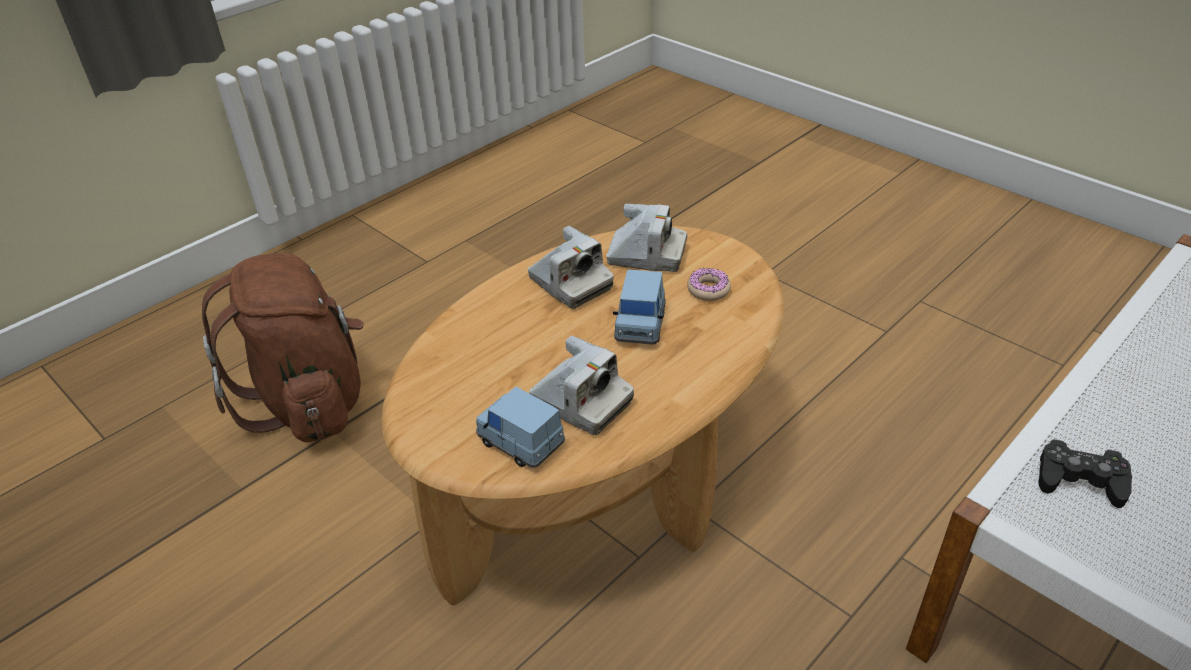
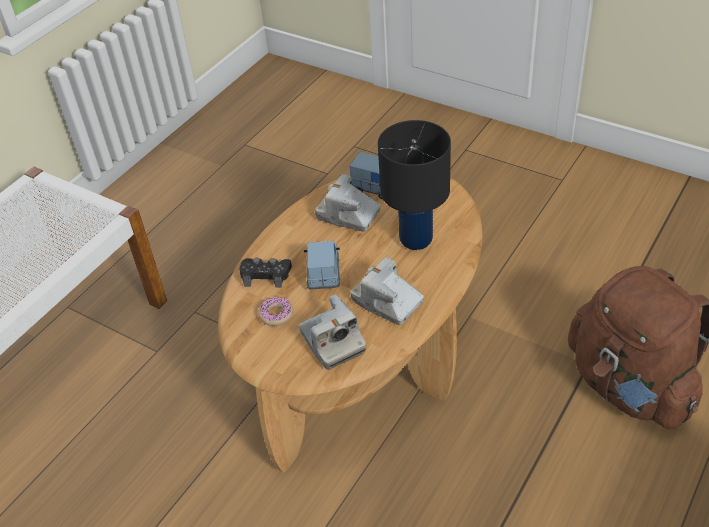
camera: 170 degrees right, 5 degrees up
camera [606,204,687,272] -> camera turned 120 degrees counterclockwise [299,294,366,370]
black game controller [1038,439,1132,508] -> black game controller moved to [239,258,292,288]
none -> black table lamp [378,120,451,250]

